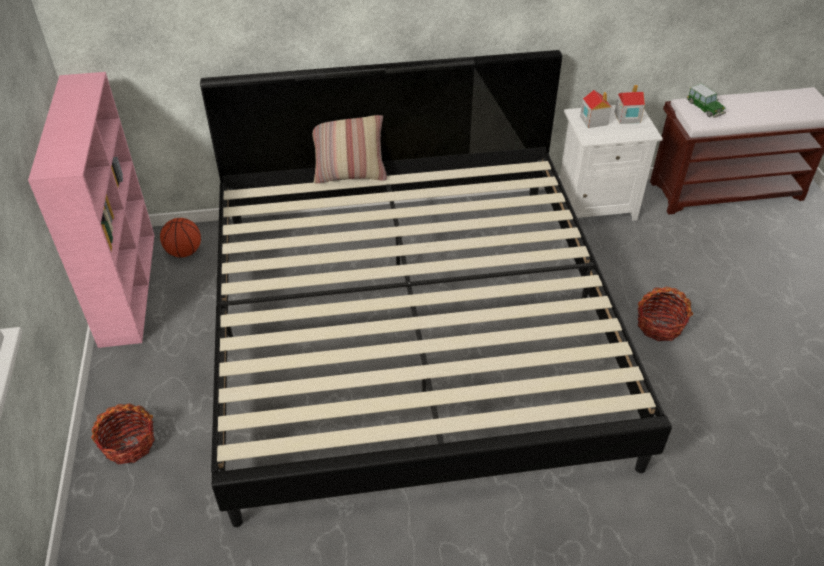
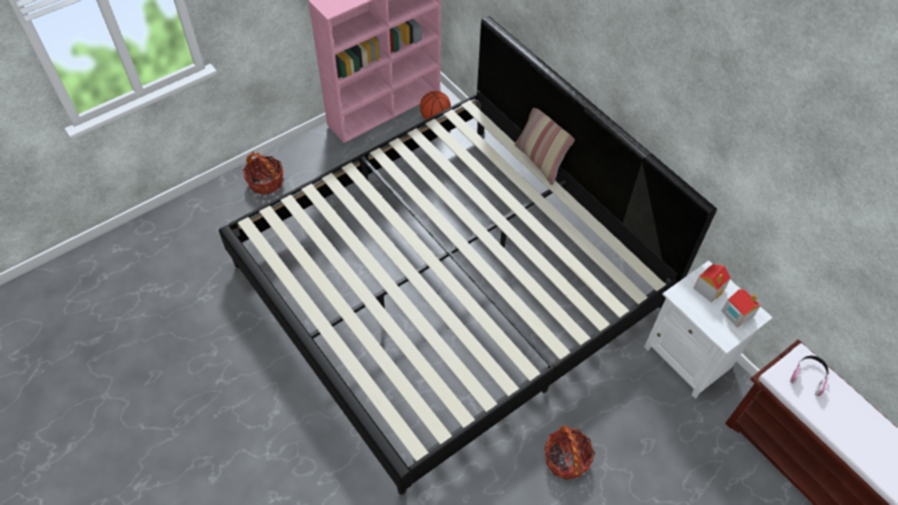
camera: 60 degrees right, 10 degrees up
toy car [687,83,726,118] -> headphones [790,356,829,396]

